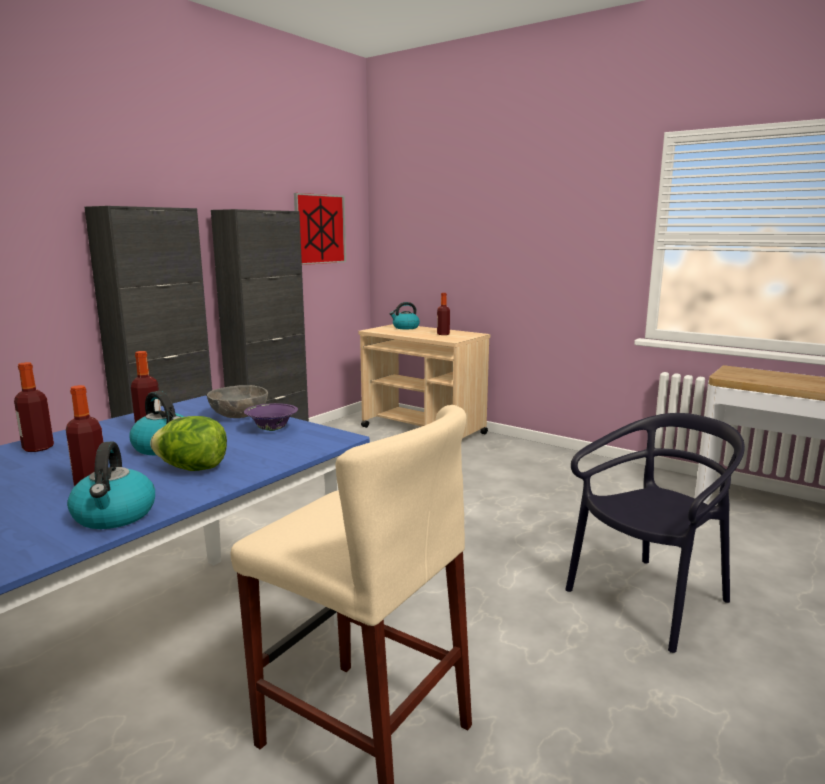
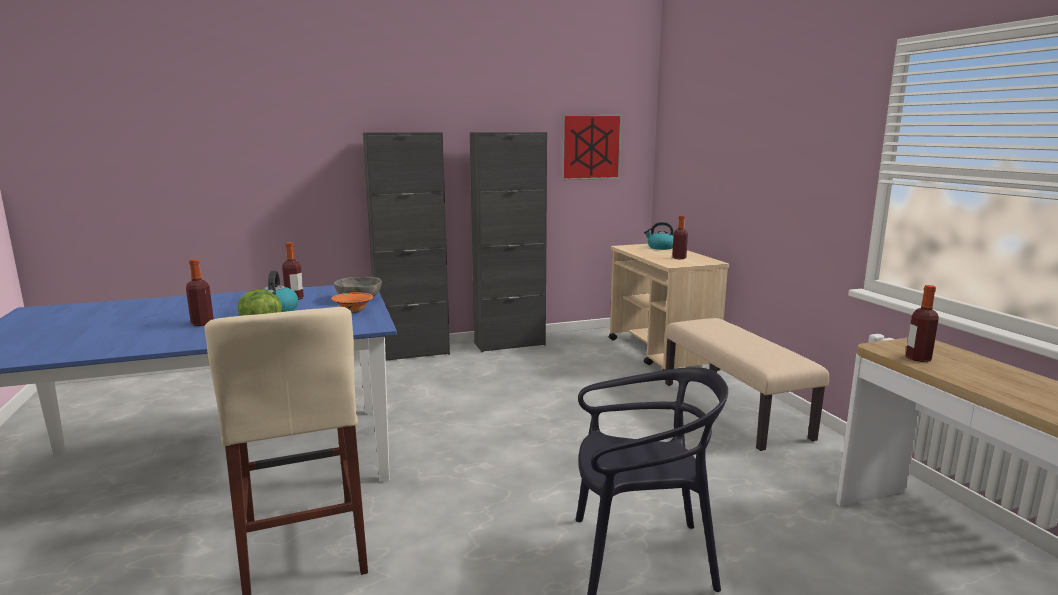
camera: 35 degrees right, 0 degrees up
bottle [14,362,54,452] -> bottle moved to [906,285,939,362]
kettle [67,441,155,529] -> none
purple bowl [244,403,298,431] -> orange bowl [331,292,373,313]
none -> beige bench [665,318,829,451]

